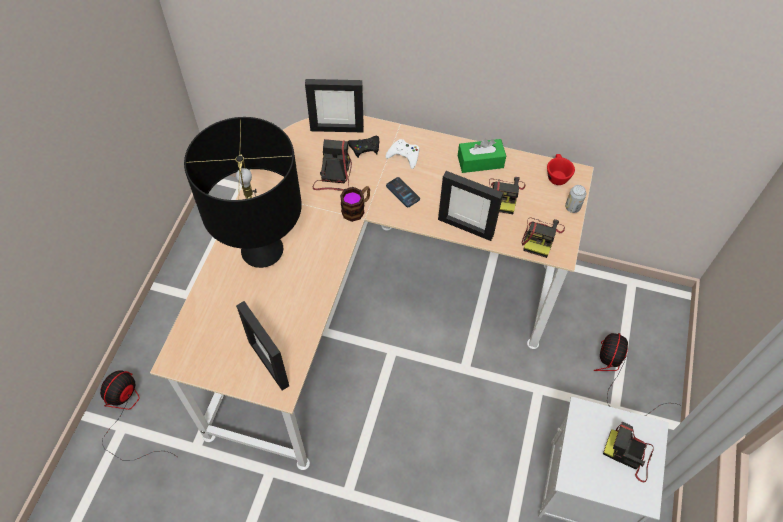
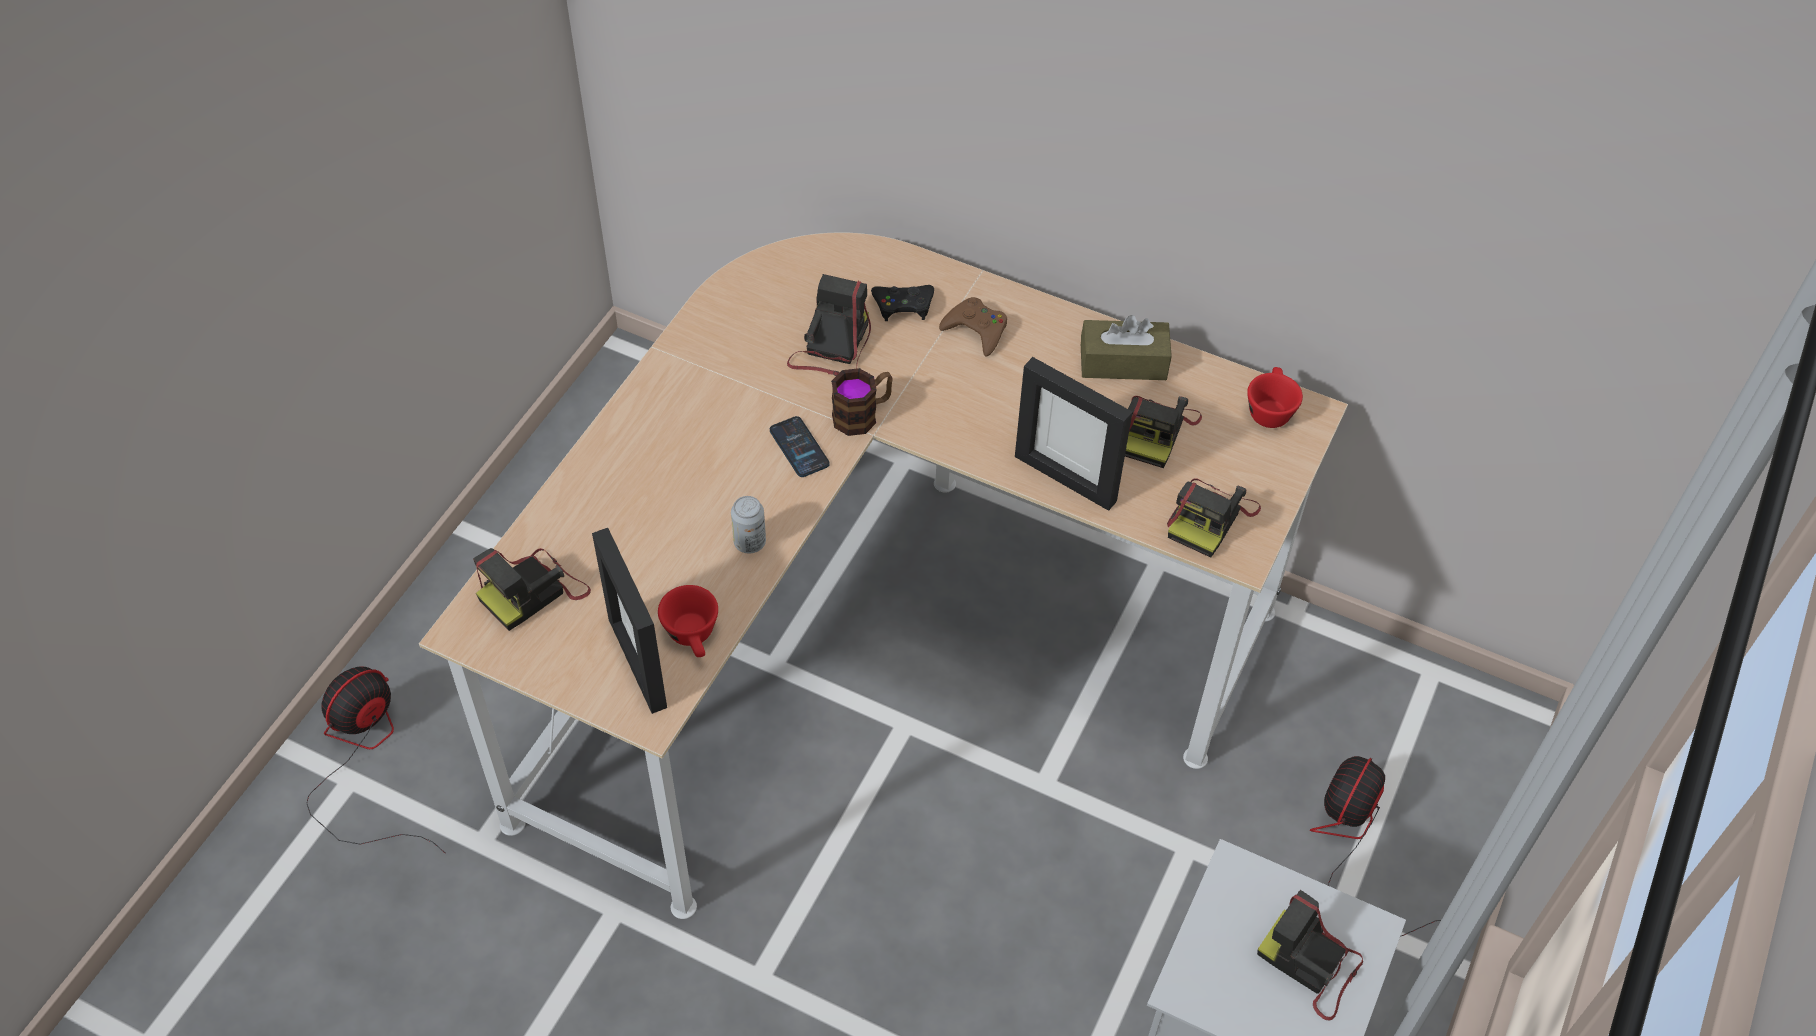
camera: 10 degrees right, 5 degrees down
black table lamp [184,117,302,268] -> none
picture frame [305,79,364,132] -> none
white game controller [386,139,419,169] -> brown game controller [939,297,1007,357]
phone [386,177,420,207] -> phone moved to [770,416,829,477]
green tissue box [458,139,506,173] -> brown tissue box [1081,315,1172,380]
can [565,185,586,213] -> can moved to [731,496,766,554]
none -> camera [473,548,591,631]
none -> red cup [658,585,718,657]

